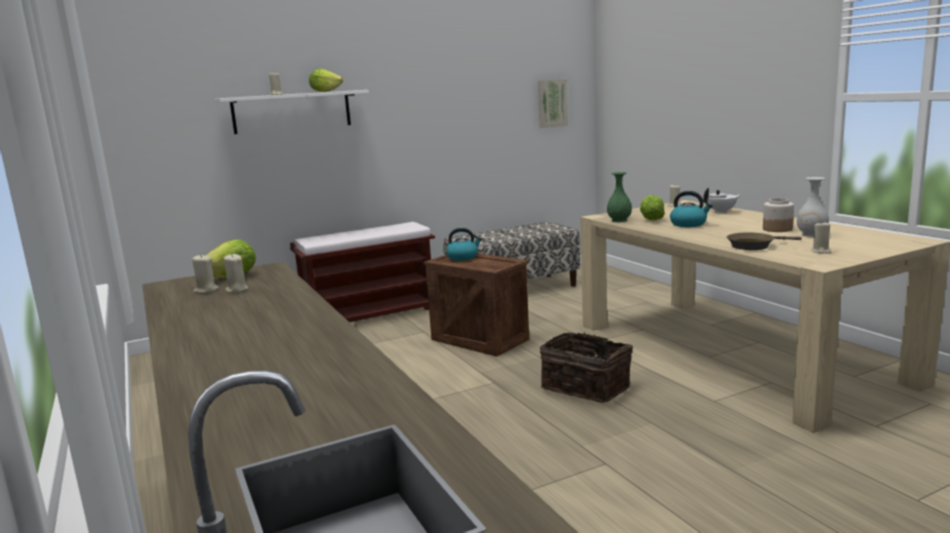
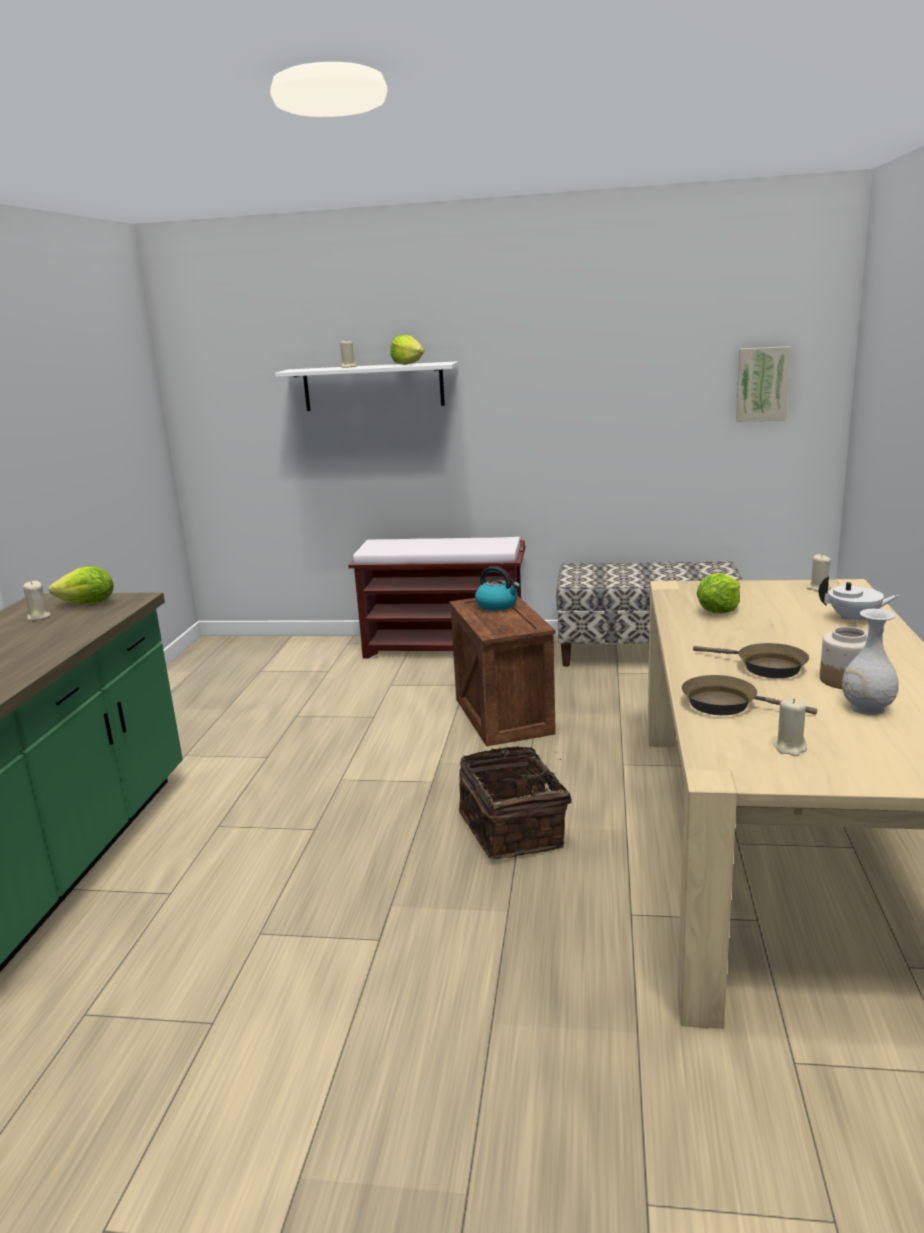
camera: 35 degrees right, 5 degrees up
beige candle [224,253,248,293] -> none
green vase [607,172,632,222] -> none
kettle [670,191,713,227] -> none
none -> brown frying pan [693,643,809,678]

